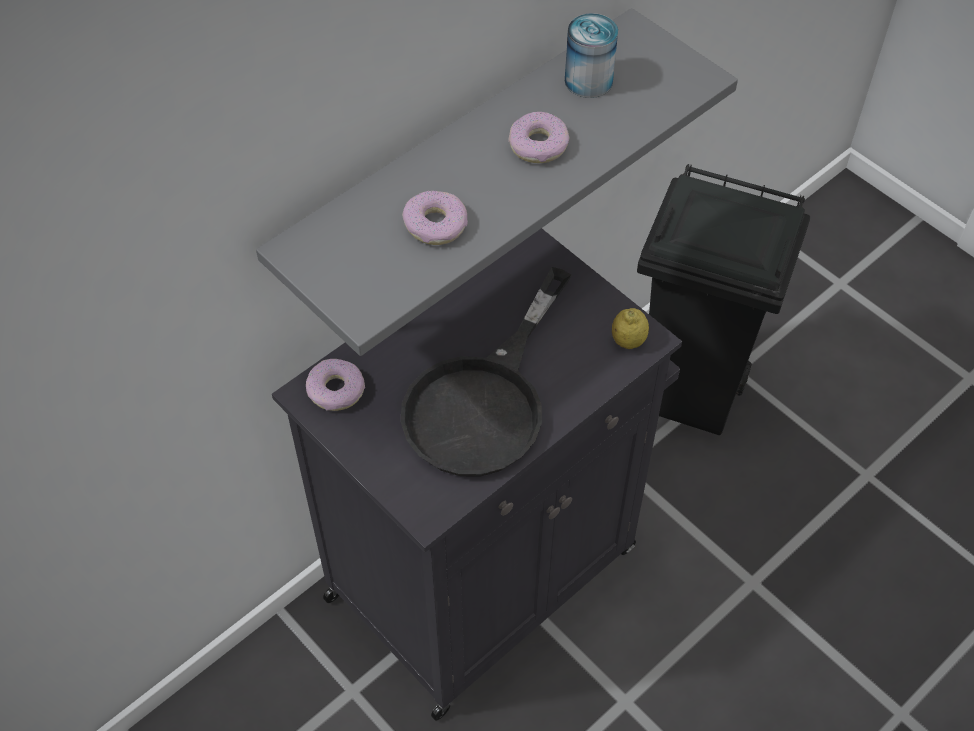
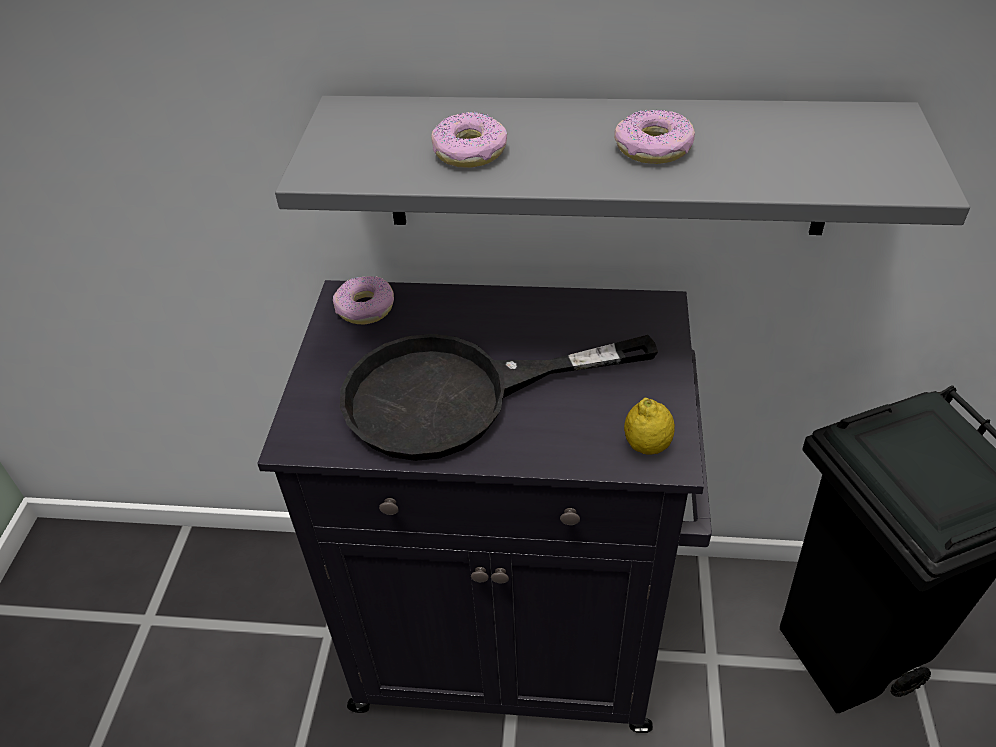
camera: 50 degrees right, 10 degrees down
can [565,13,618,98] -> none

